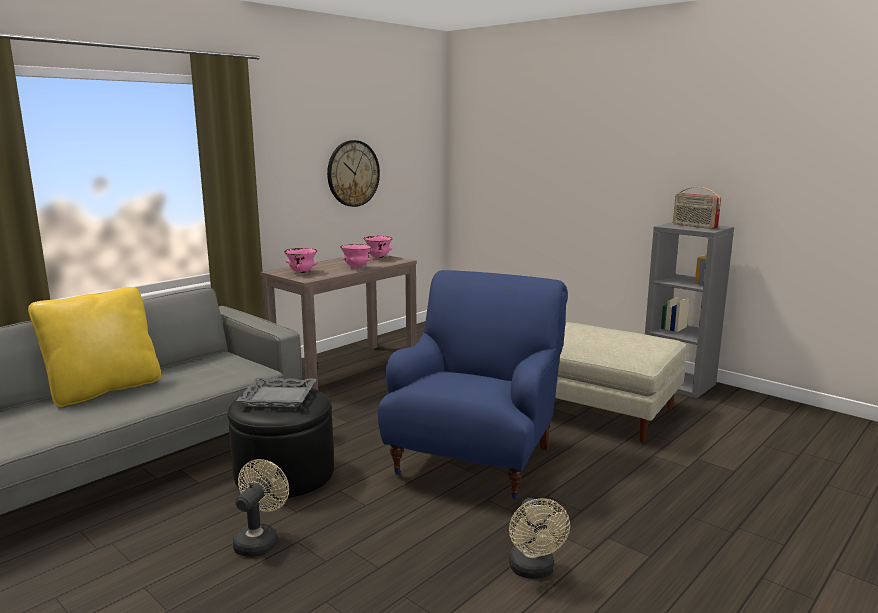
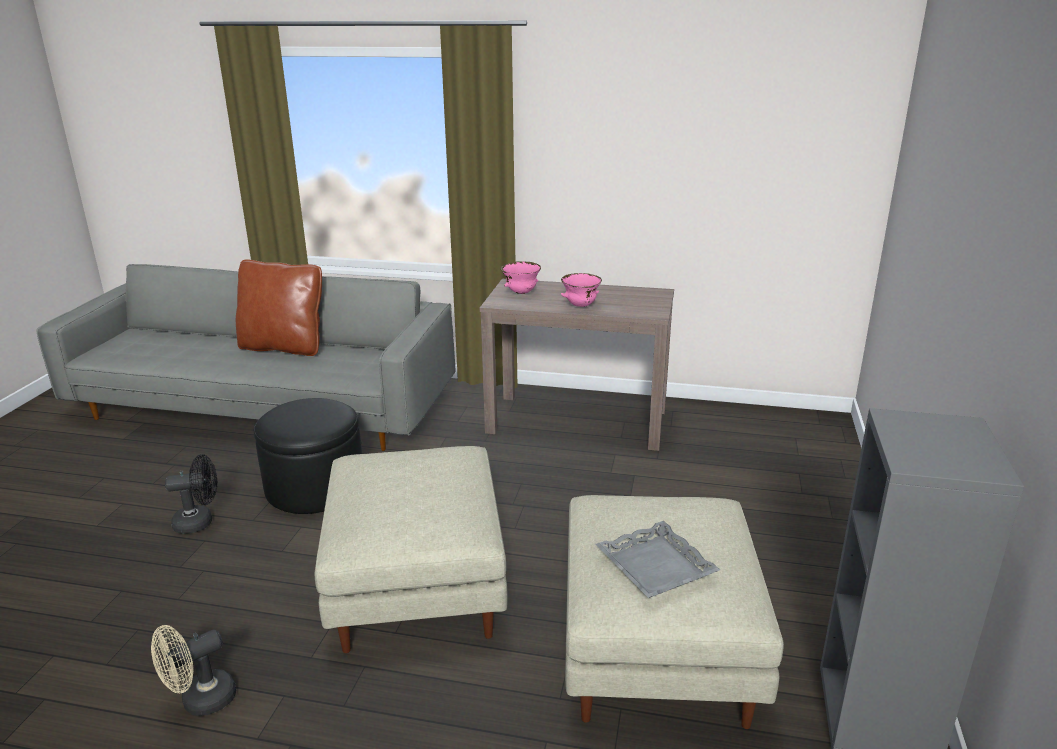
camera: 60 degrees right, 10 degrees up
yellow pillow [28,287,161,407] -> brown pillow [236,259,322,356]
beige fan [233,459,289,557] -> black fan [165,454,217,534]
grey tray [236,378,316,407] -> grey tray moved to [596,521,720,598]
wall clock [327,140,380,207] -> none
pink bowl [363,236,393,258] -> none
blue armchair [378,270,568,500] -> beige ottoman [315,446,508,653]
radio [673,187,721,229] -> none

